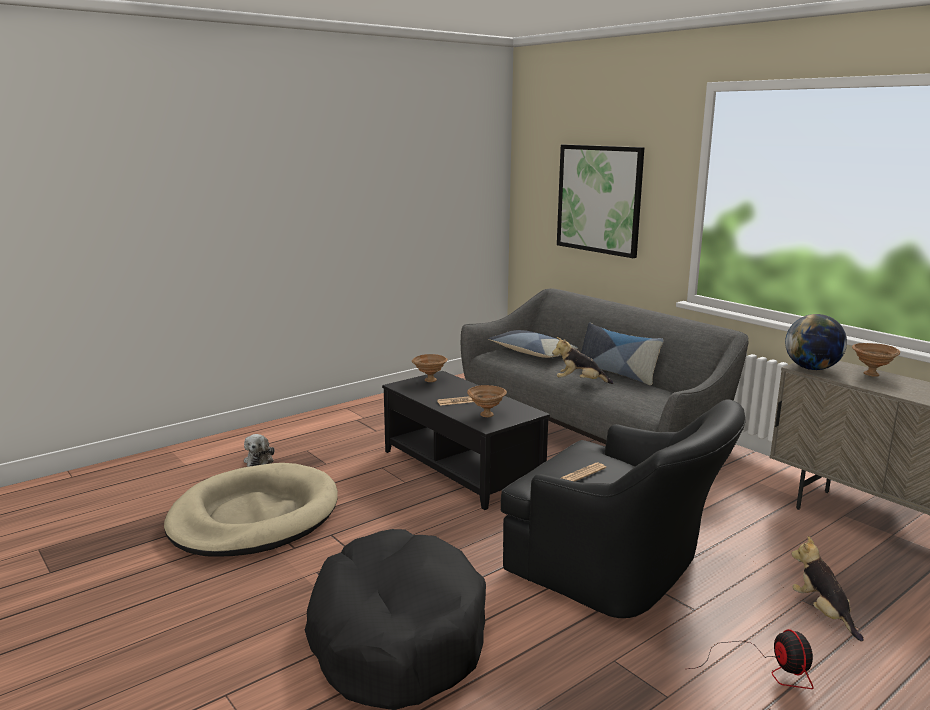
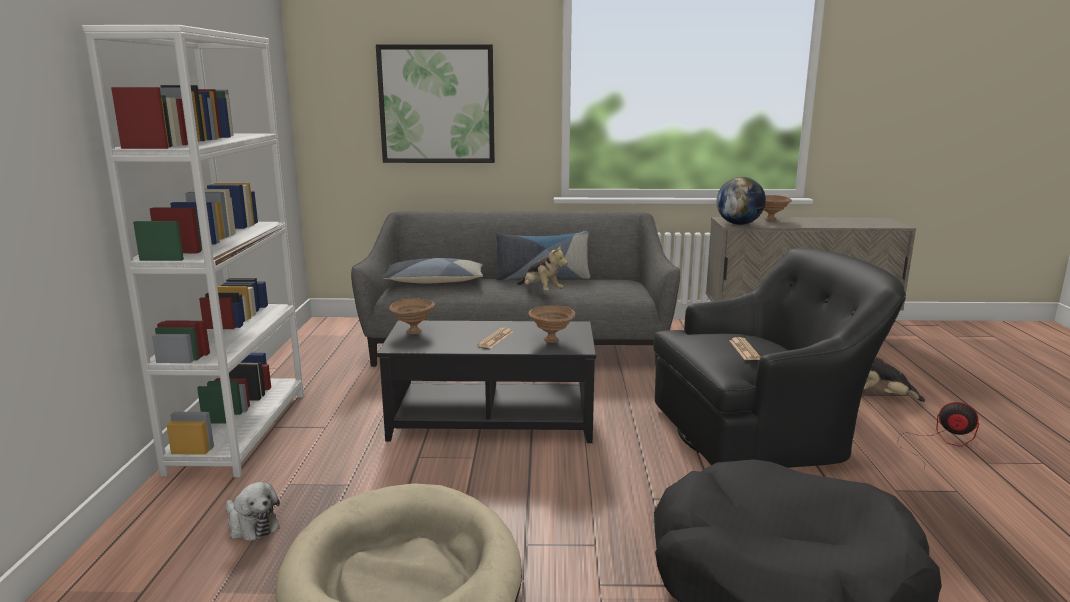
camera: 50 degrees left, 0 degrees up
plush toy [552,337,613,384] -> plush toy turned 90 degrees counterclockwise [517,245,568,291]
none -> white bookcase [82,25,304,478]

